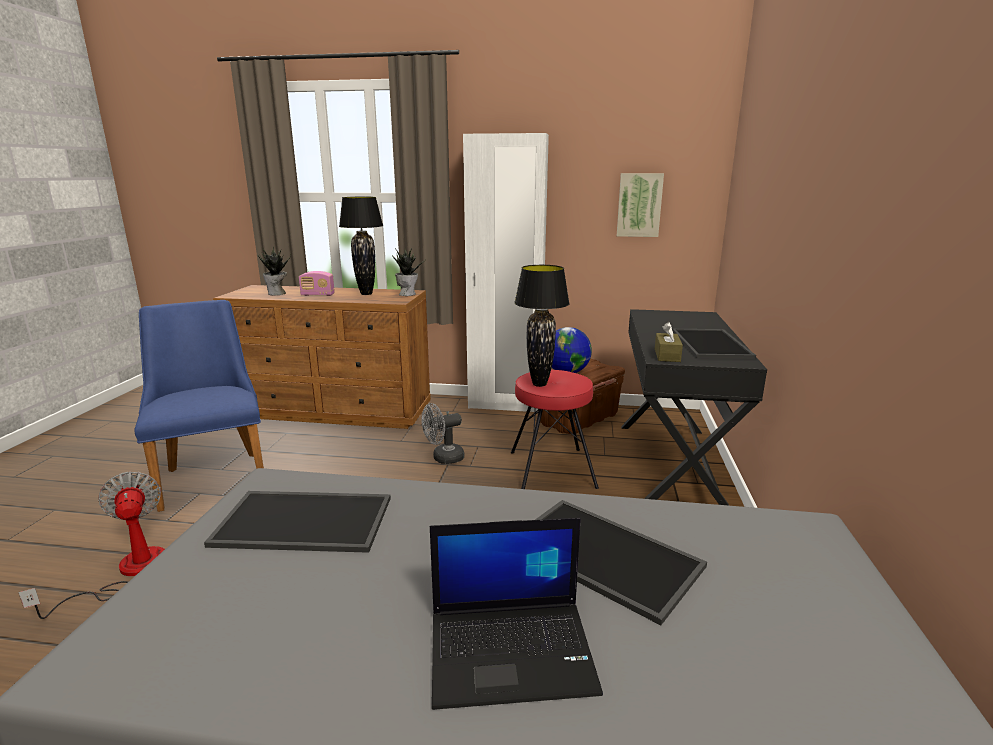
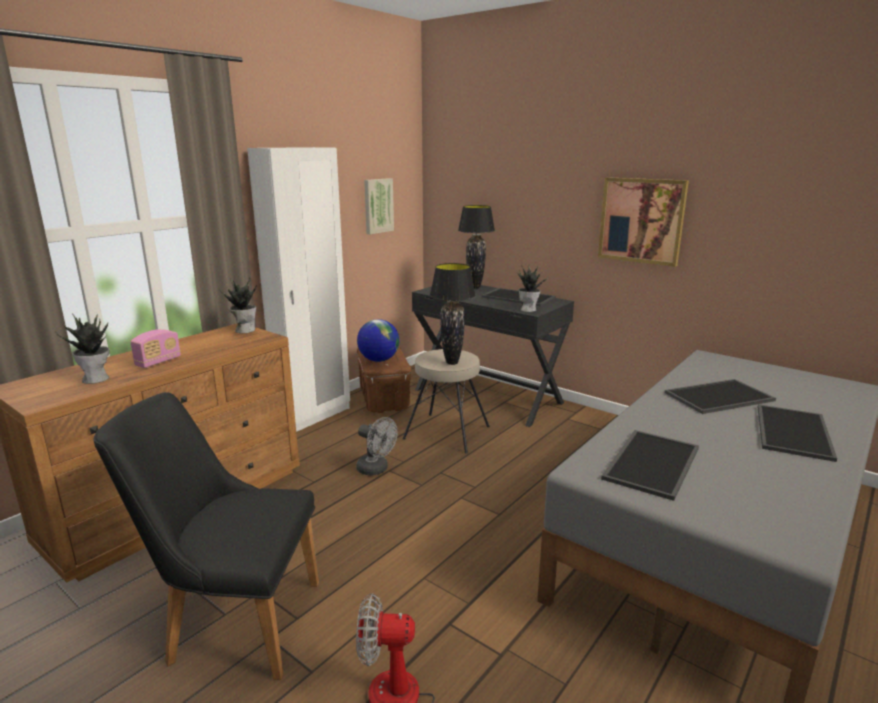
camera: 60 degrees left, 0 degrees up
blue chair [134,300,264,512] -> black chair [93,392,319,680]
black table lamp [339,197,383,295] -> black table lamp moved to [458,205,495,289]
grey fan [422,403,464,464] -> grey fan turned 60 degrees counterclockwise [356,417,397,476]
laptop [430,518,603,710] -> tray [758,404,837,462]
red stool [511,370,599,489] -> beige stool [403,349,490,454]
brown tissue box [655,322,683,362] -> potted plant [517,266,549,312]
none -> picture [598,177,689,267]

